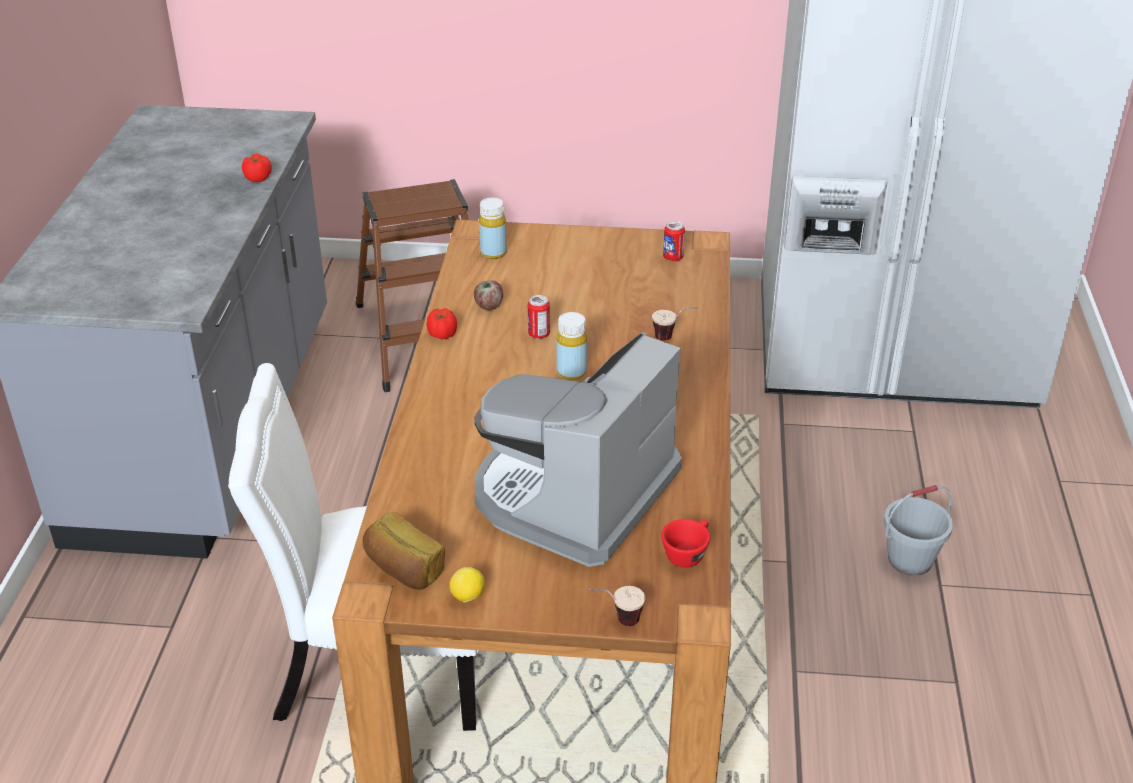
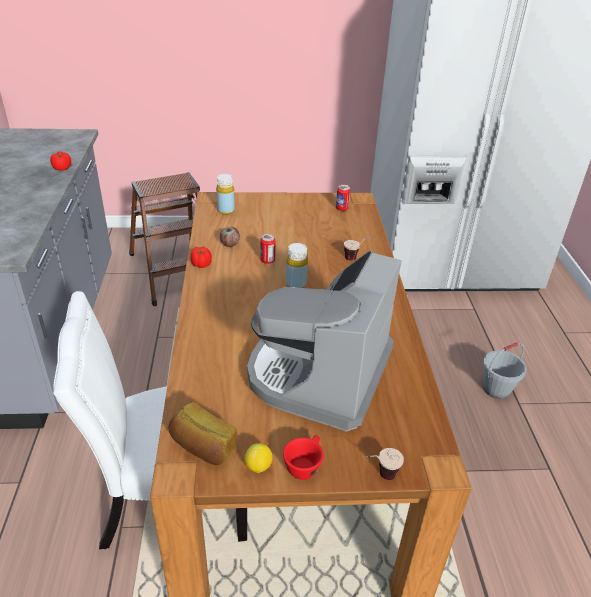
camera: 10 degrees left, 0 degrees up
red cup [661,519,710,568] -> red cup moved to [283,435,324,480]

